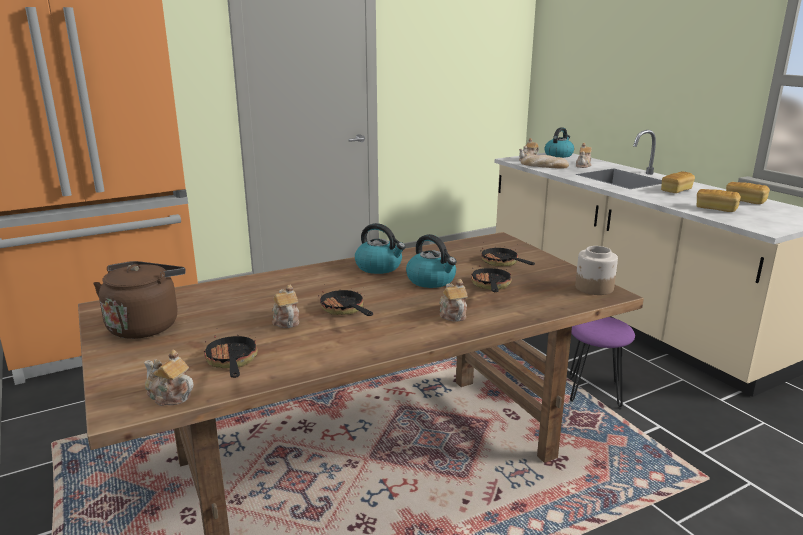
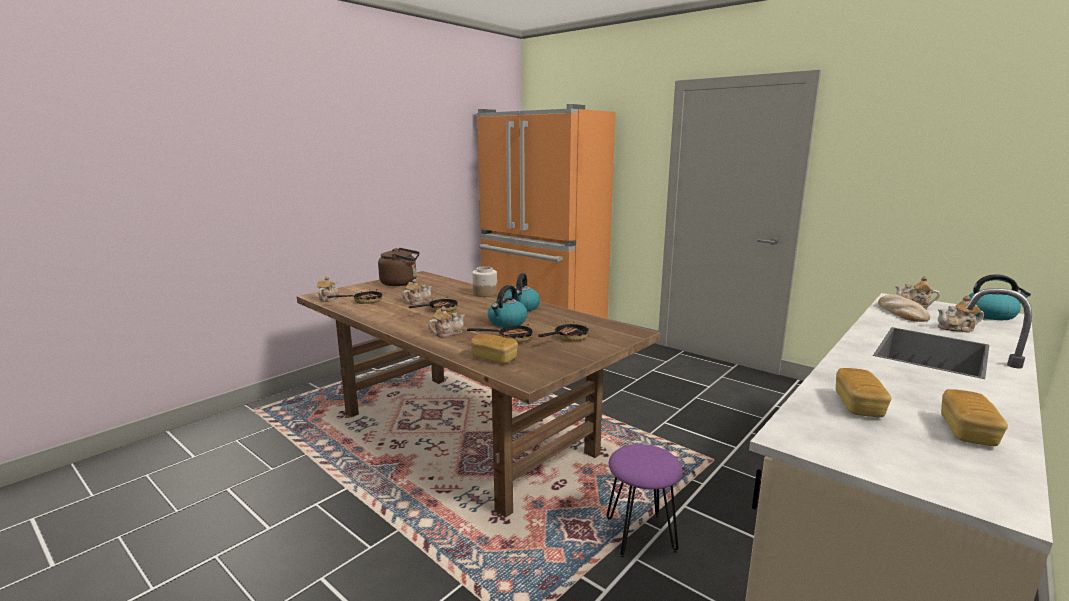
camera: 70 degrees right, 5 degrees down
jar [575,246,618,295] -> jar moved to [472,266,497,297]
bread [661,172,695,193] -> bread moved to [471,334,518,364]

